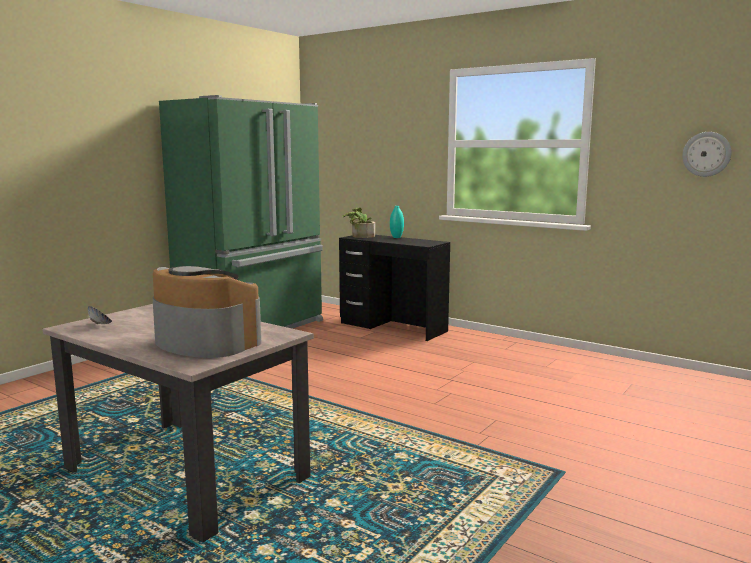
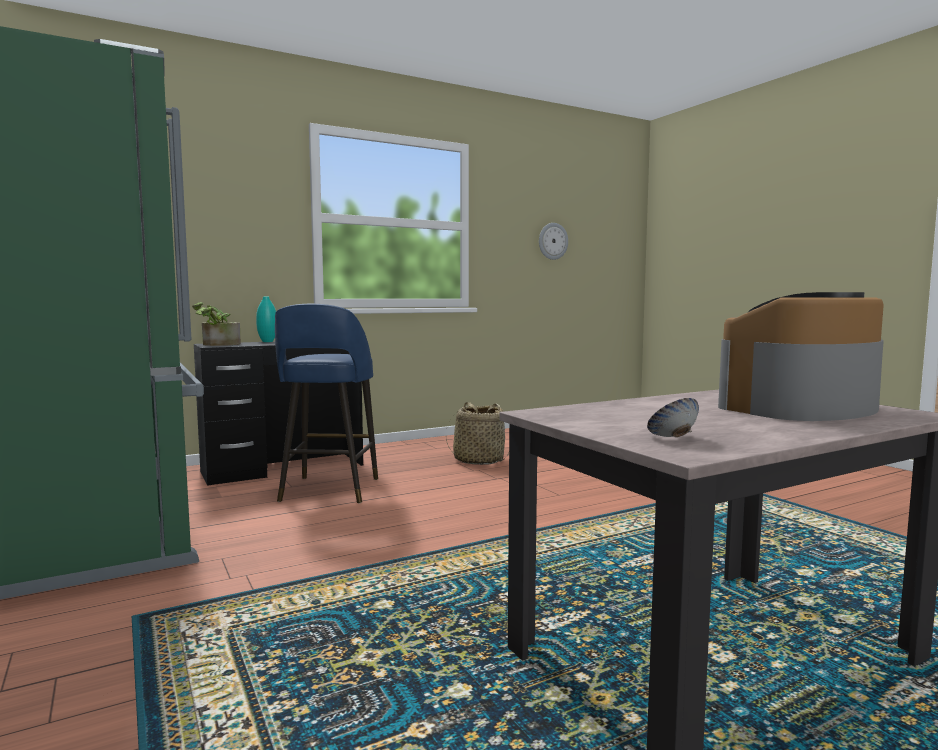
camera: 65 degrees left, 5 degrees down
none -> blue stool [275,304,378,504]
none -> basket [446,402,509,465]

